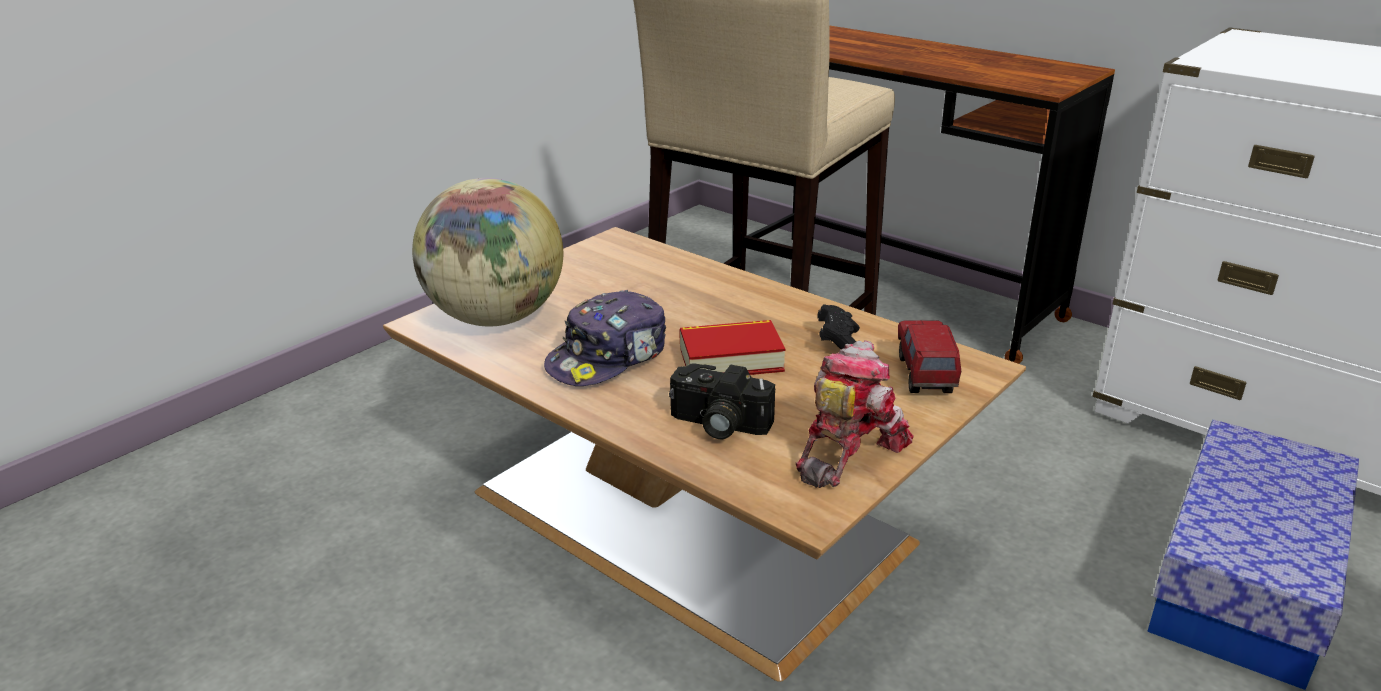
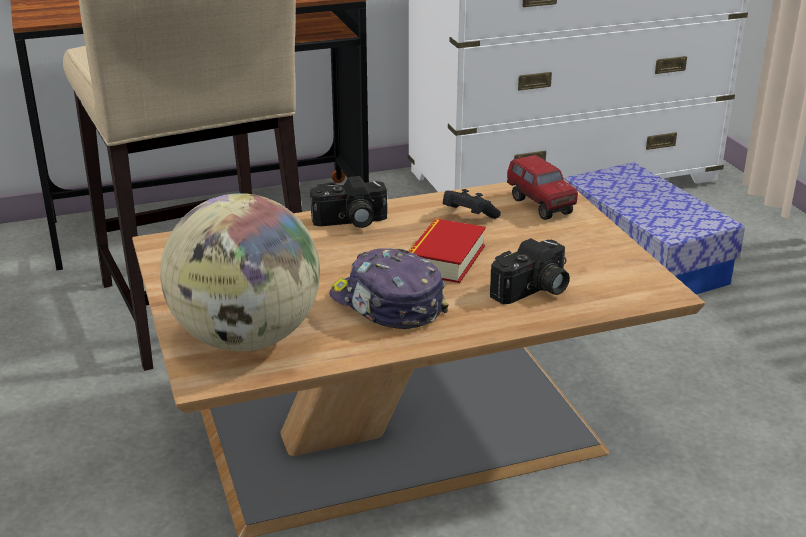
camera: 60 degrees left, 0 degrees up
cap [544,290,666,386] -> cap turned 150 degrees clockwise [330,248,448,329]
toy robot [796,340,914,488] -> none
toy truck [898,320,961,393] -> toy truck turned 150 degrees counterclockwise [507,155,578,220]
none -> camera [310,176,387,228]

